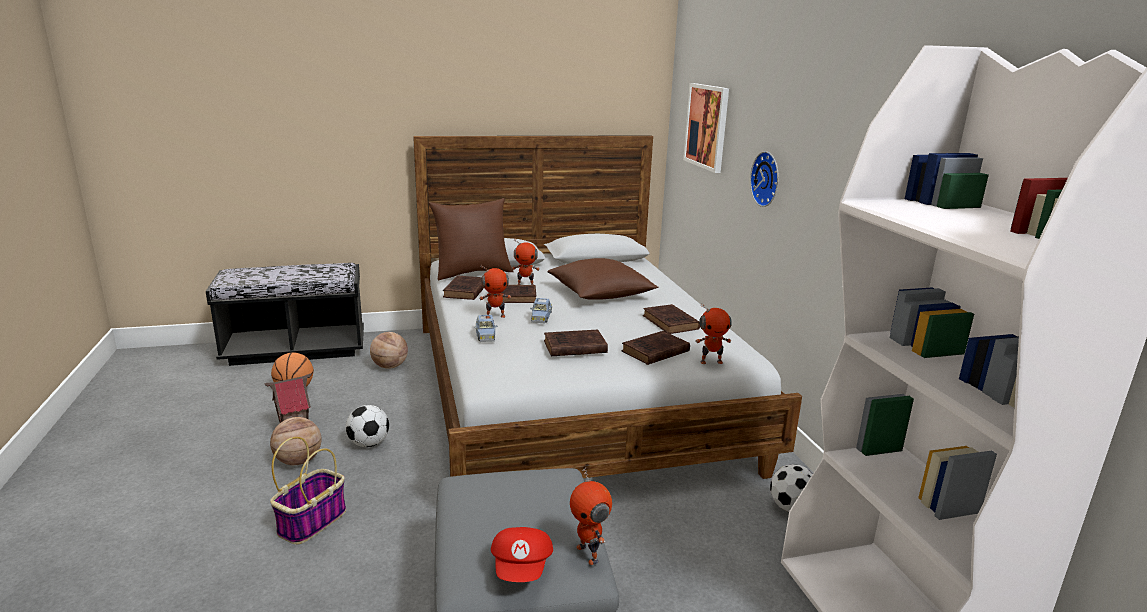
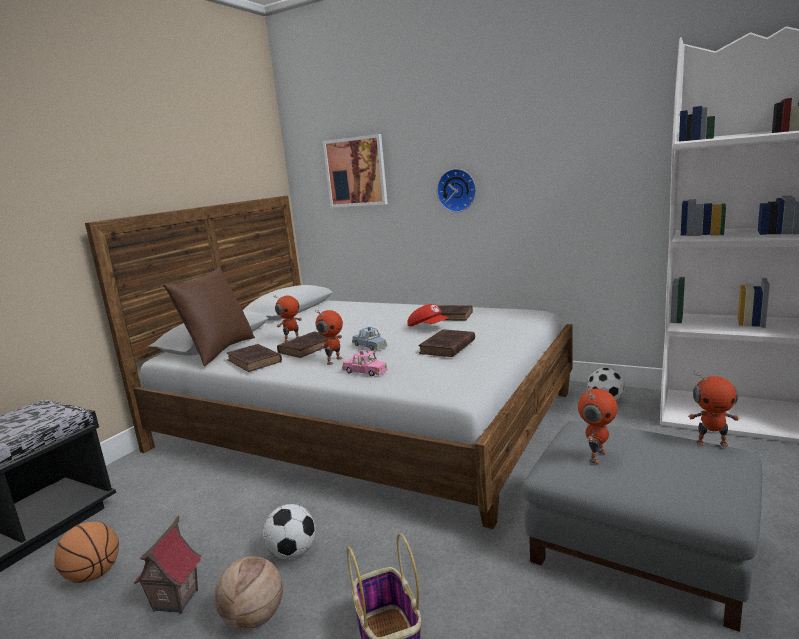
camera: 45 degrees left, 5 degrees down
basketball [370,332,408,369] -> none
blue toy car [474,315,497,342] -> pink toy car [342,350,388,376]
red cap [491,527,553,582] -> red cap moved to [407,304,448,327]
brown pillow [547,258,658,300] -> none
brown book [621,331,690,365] -> none
toy robot [695,304,732,364] -> toy robot moved to [578,388,618,464]

